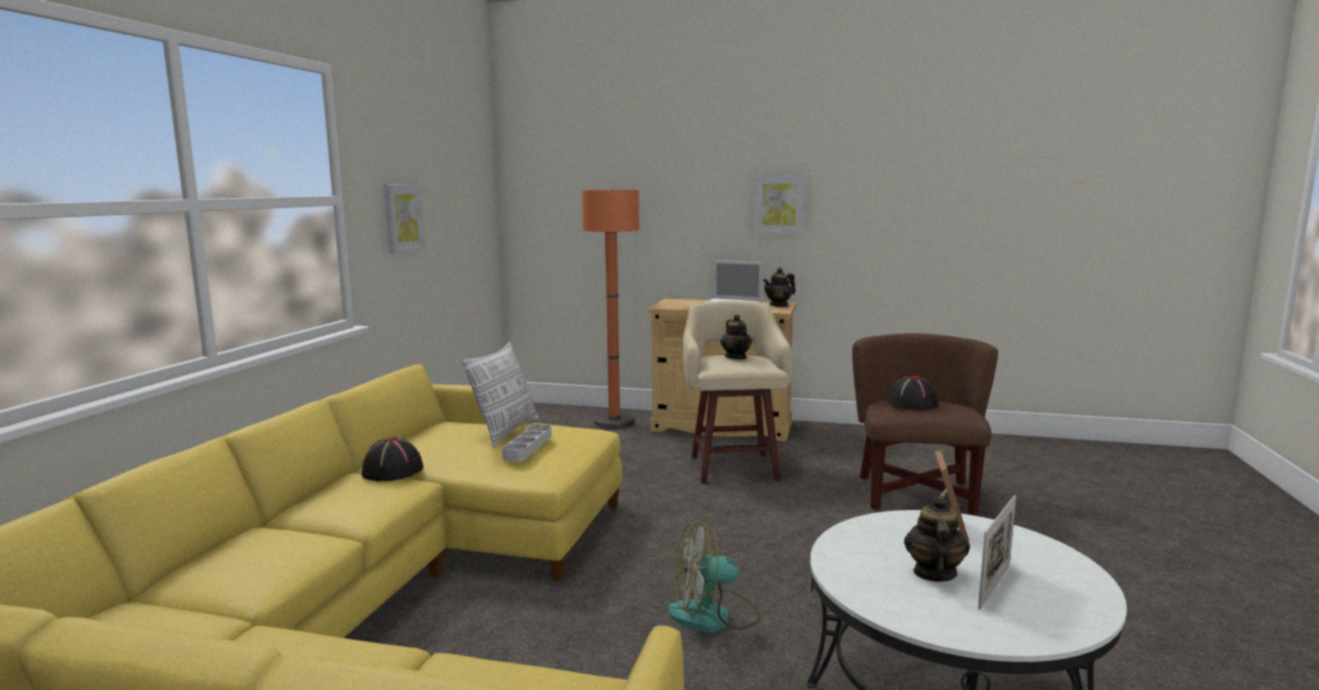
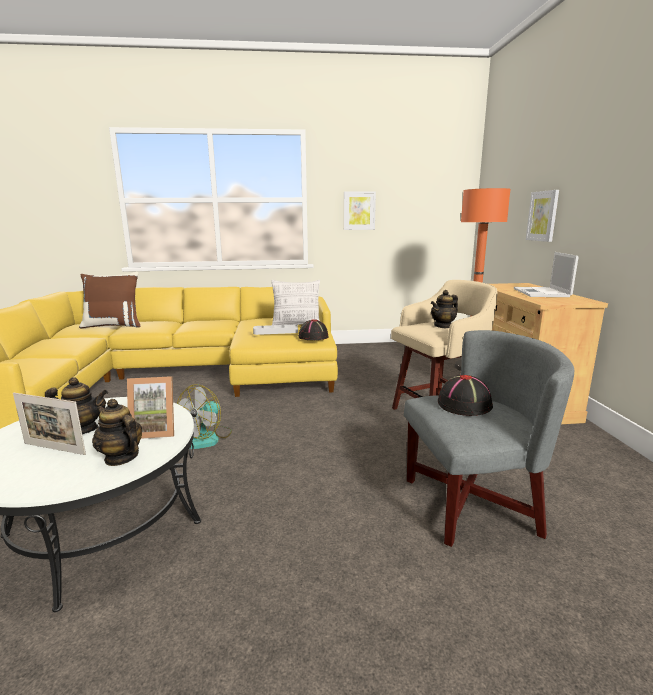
camera: 70 degrees right, 5 degrees up
black hat [362,437,424,481] -> black hat moved to [299,319,329,340]
fan [668,520,761,633] -> fan turned 120 degrees counterclockwise [177,384,232,449]
picture [754,175,806,234] -> picture moved to [526,190,559,242]
teapot [763,268,796,307] -> teapot moved to [92,399,142,466]
brown armchair [852,333,998,516] -> grey armchair [404,330,574,547]
none -> brown pillow [79,272,141,329]

